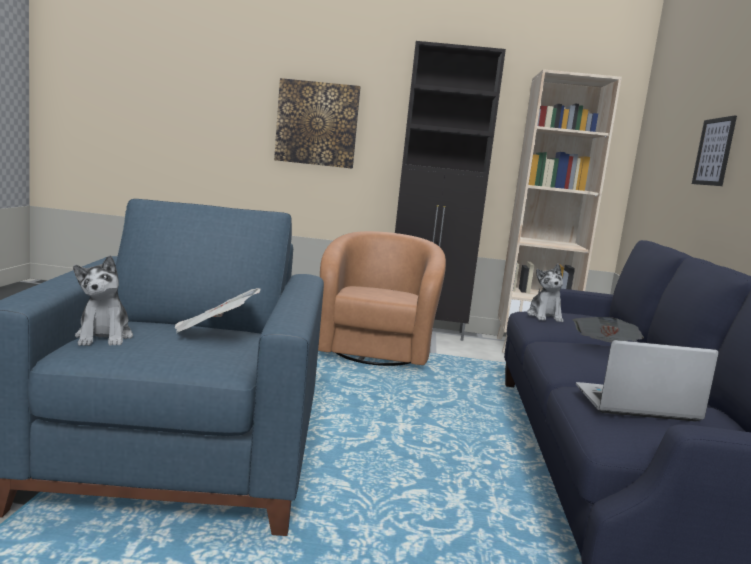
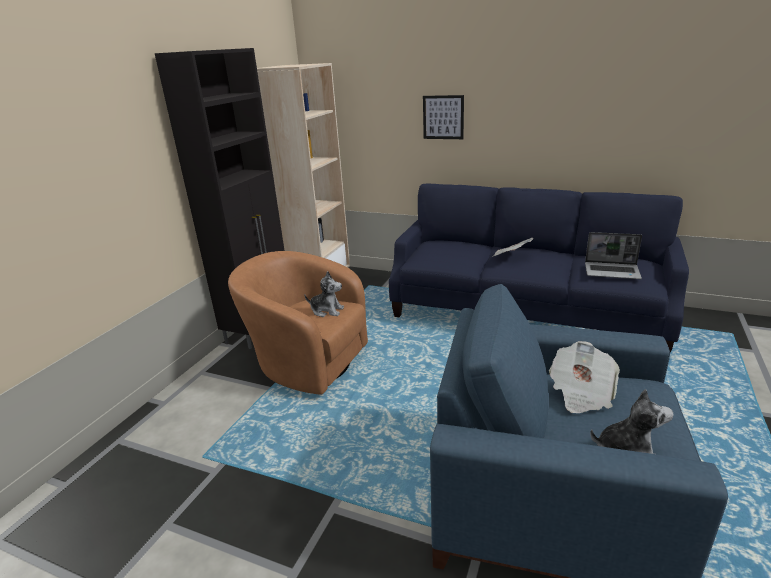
camera: 70 degrees left, 15 degrees up
picture [274,78,360,169] -> none
plush toy [527,264,564,322] -> plush toy moved to [304,271,344,317]
laptop [576,340,719,421] -> laptop turned 90 degrees counterclockwise [585,232,642,279]

